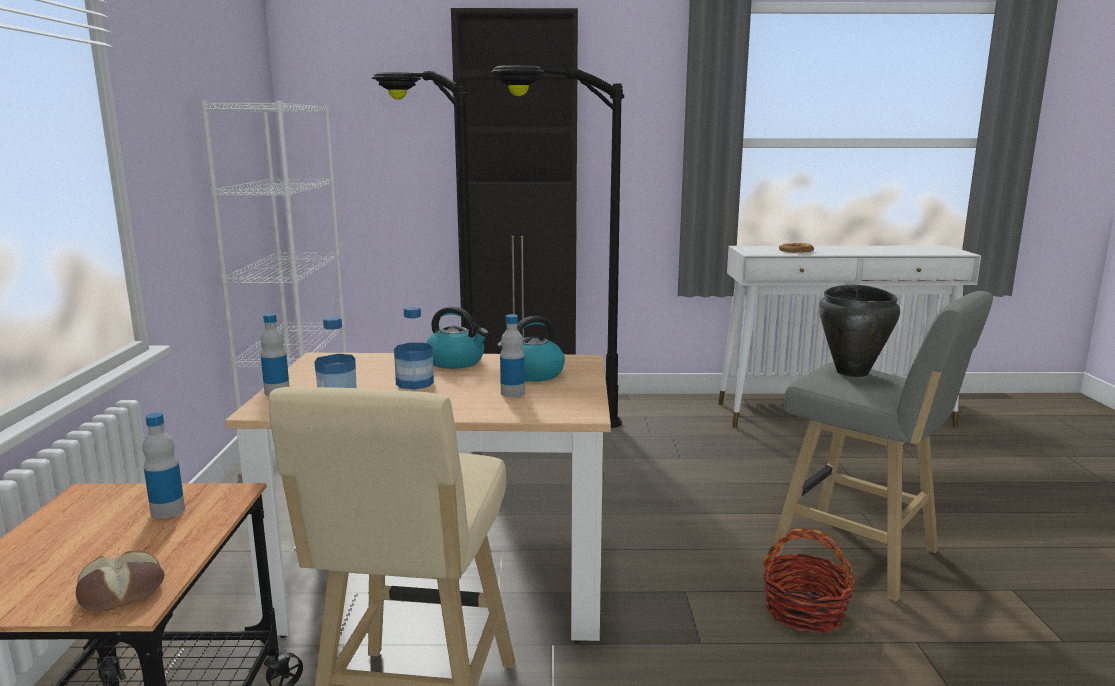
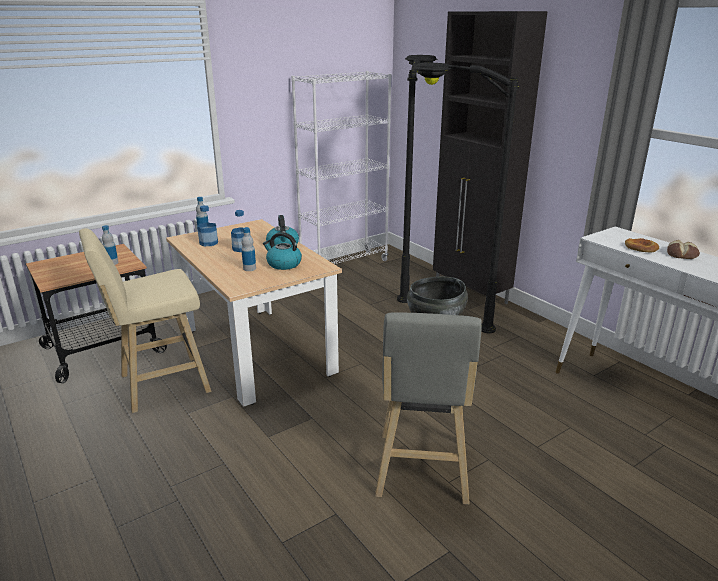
camera: 55 degrees right, 10 degrees up
bread [76,550,165,612] -> bread moved to [667,240,700,259]
basket [762,528,855,633] -> none

